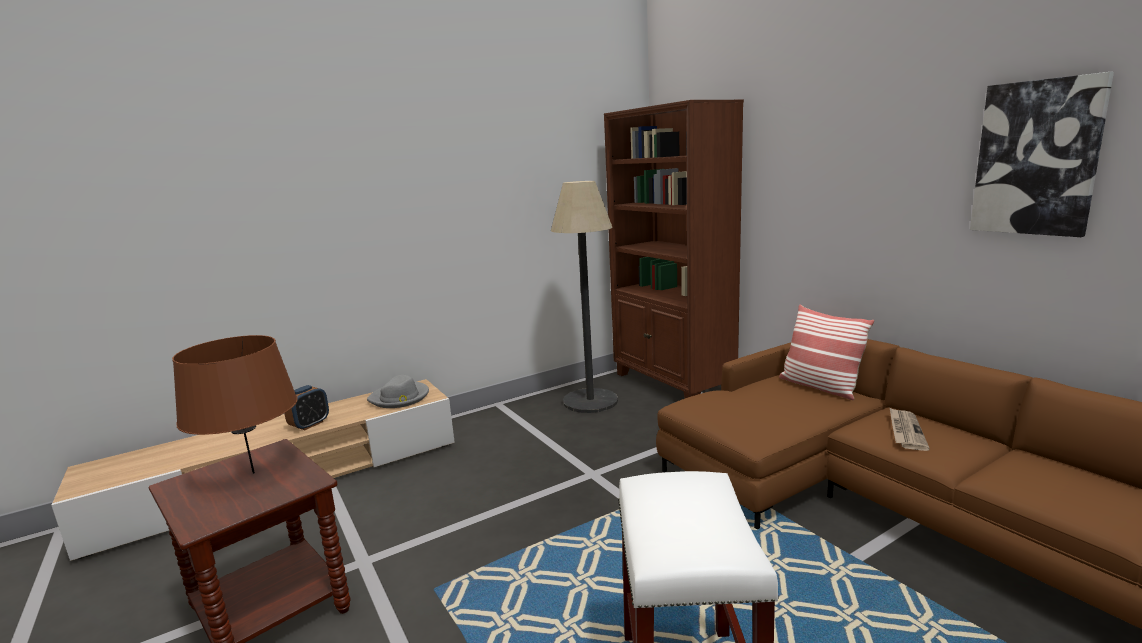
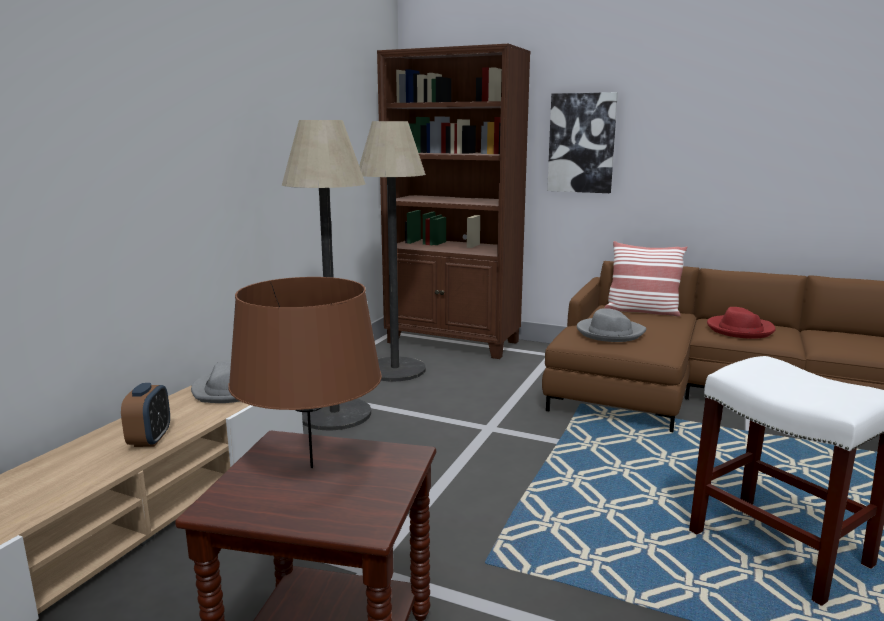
camera: 35 degrees left, 0 degrees up
newspaper [889,407,930,451] -> red hat [707,307,776,339]
picture [970,72,1114,237] -> picture moved to [547,92,618,193]
none -> floor lamp [282,120,371,431]
none -> grey hat [577,308,646,342]

